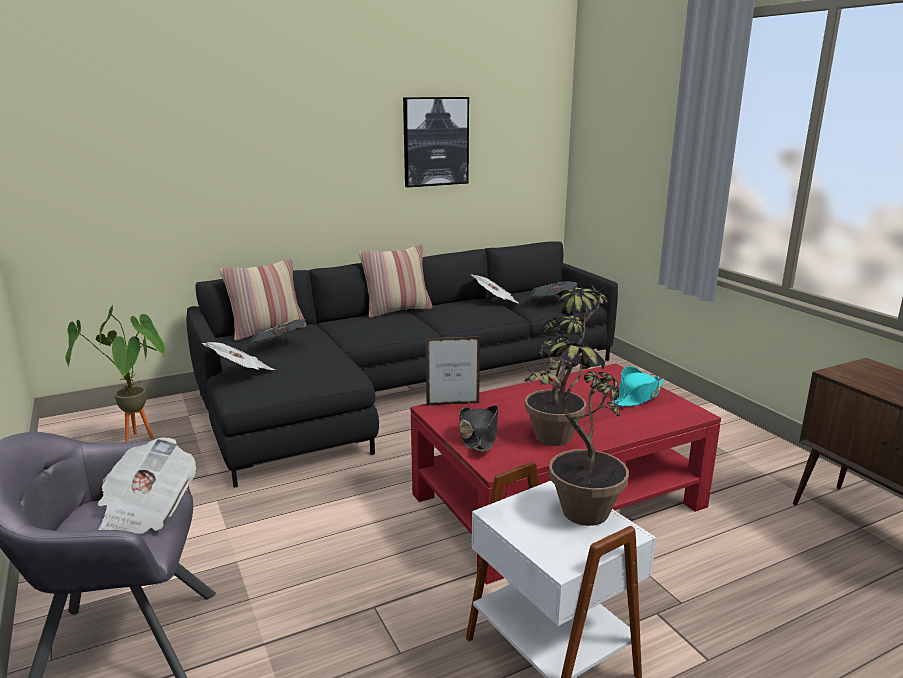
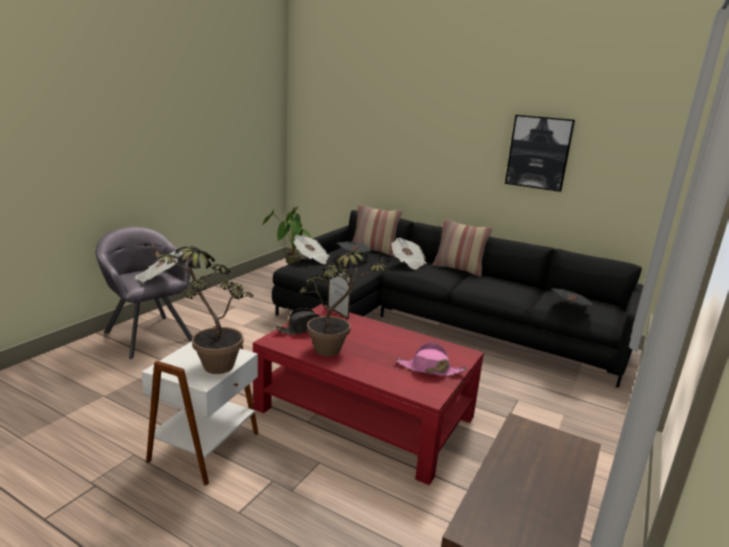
camera: 55 degrees right, 0 degrees up
newspaper [471,274,518,303] -> newspaper moved to [391,238,427,269]
turquoise hat [612,366,664,407] -> pink hat [396,342,467,376]

